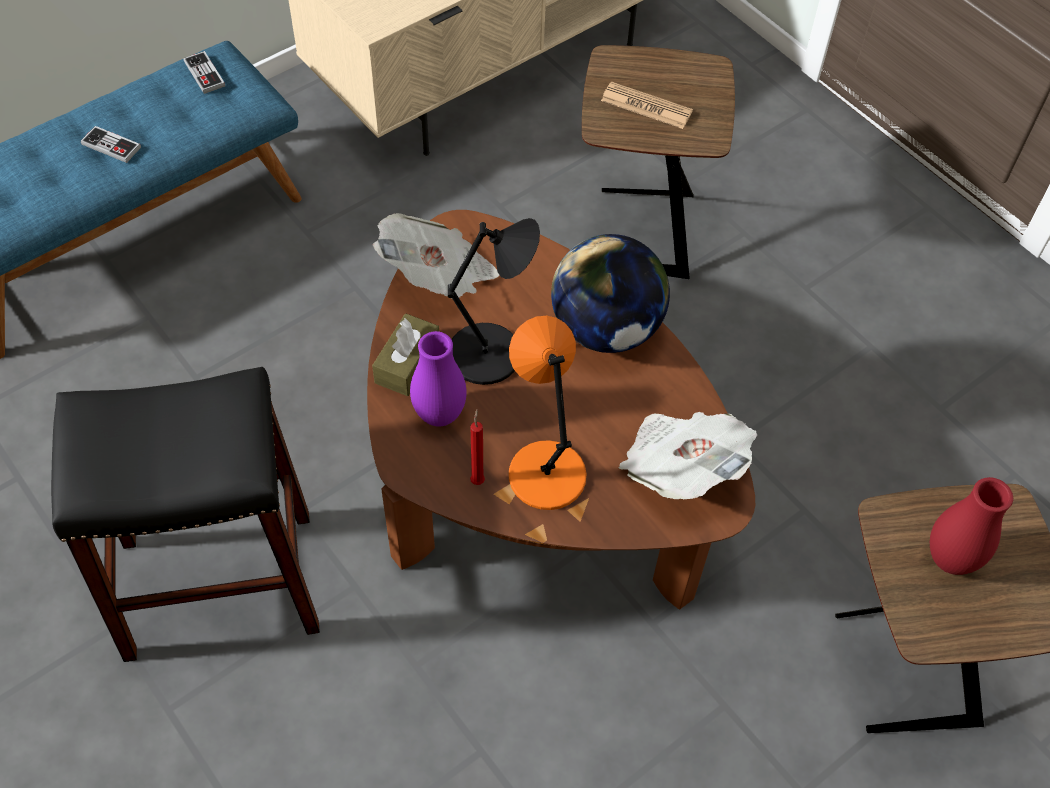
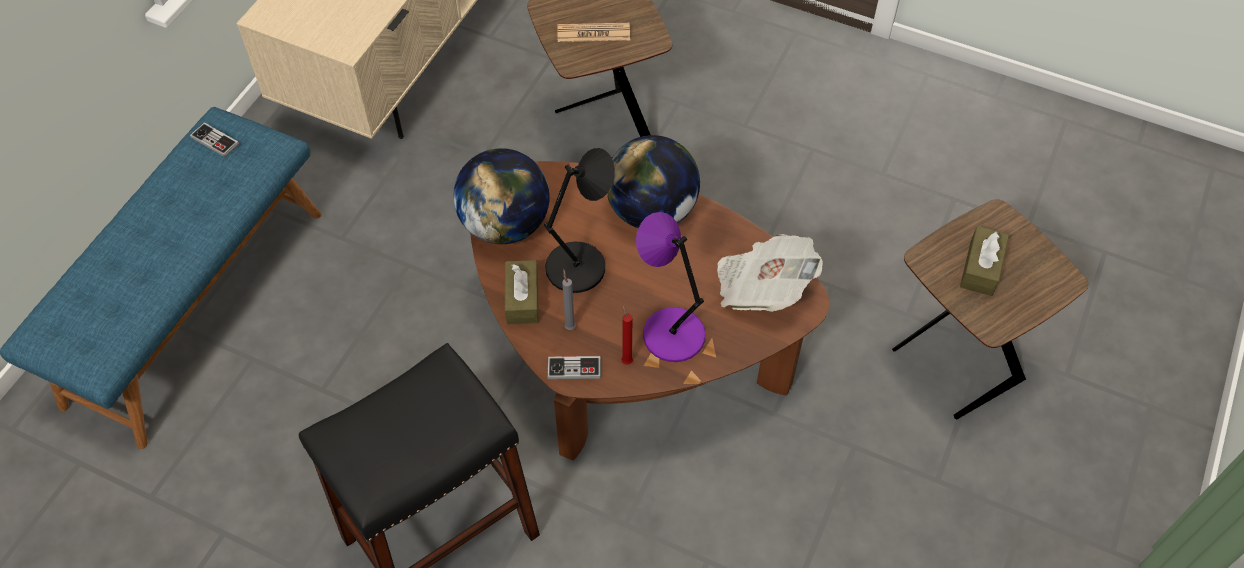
camera: 25 degrees left, 0 degrees up
game controller [81,126,141,163] -> game controller moved to [547,356,601,379]
newspaper [373,213,499,298] -> globe [453,148,550,244]
purple vase [410,331,467,426] -> grey candle [562,269,576,330]
orange table lamp [509,316,587,510] -> purple table lamp [636,212,705,362]
red vase [930,477,1013,575] -> brown tissue box [960,226,1009,296]

